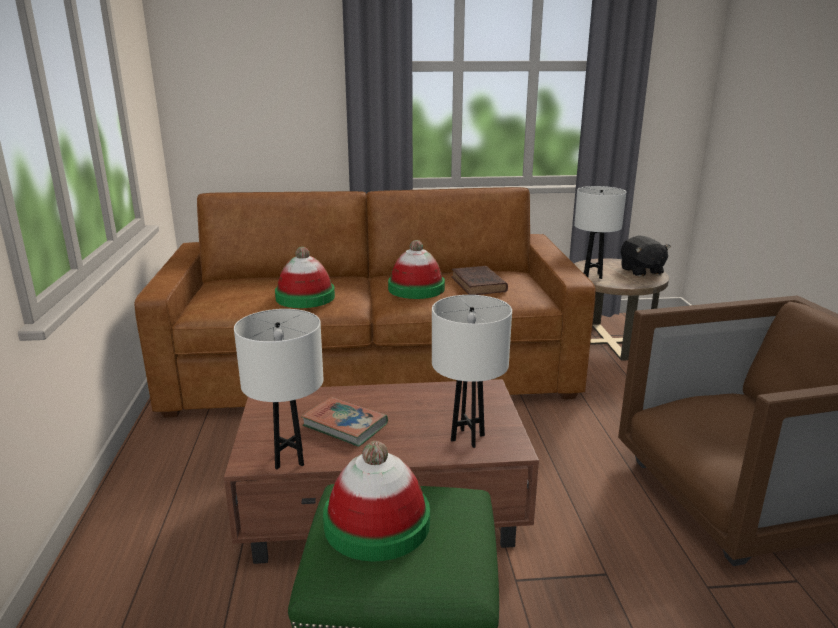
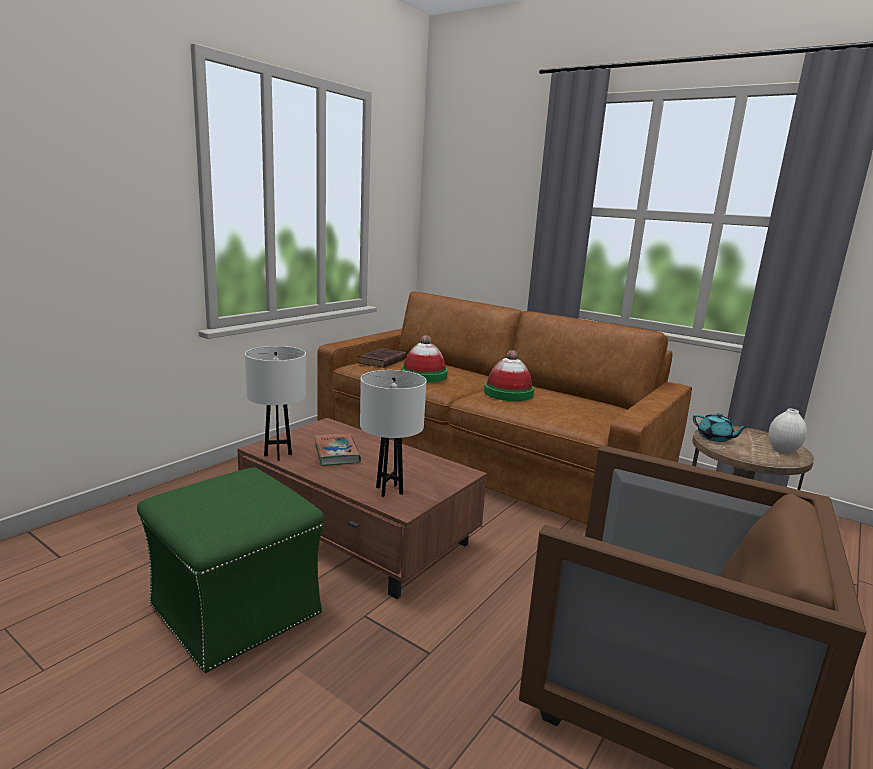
camera: 40 degrees right, 5 degrees down
hat [323,441,430,562] -> none
brown book [451,266,508,295] -> brown book moved to [358,348,407,368]
white table lamp [574,186,626,279] -> turquoise teapot [693,413,748,442]
black plush toy [621,235,671,277] -> white vase [769,409,807,454]

